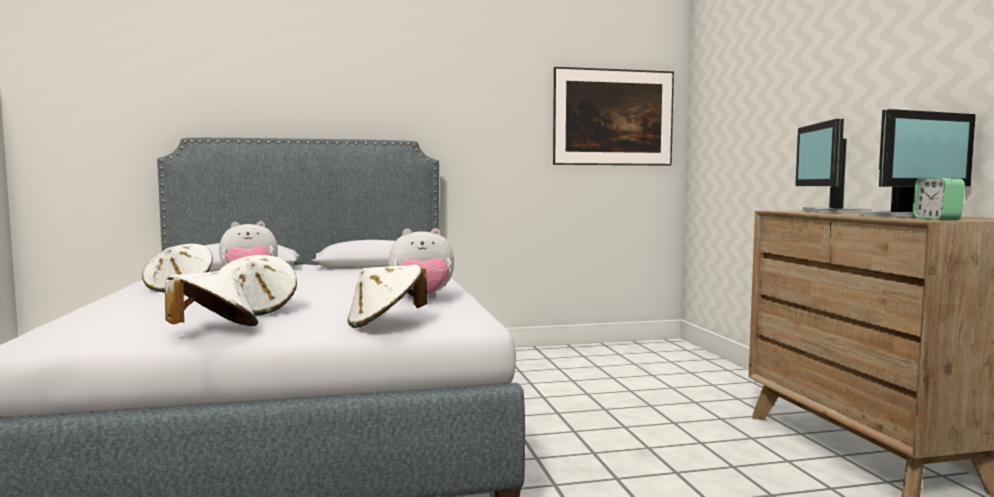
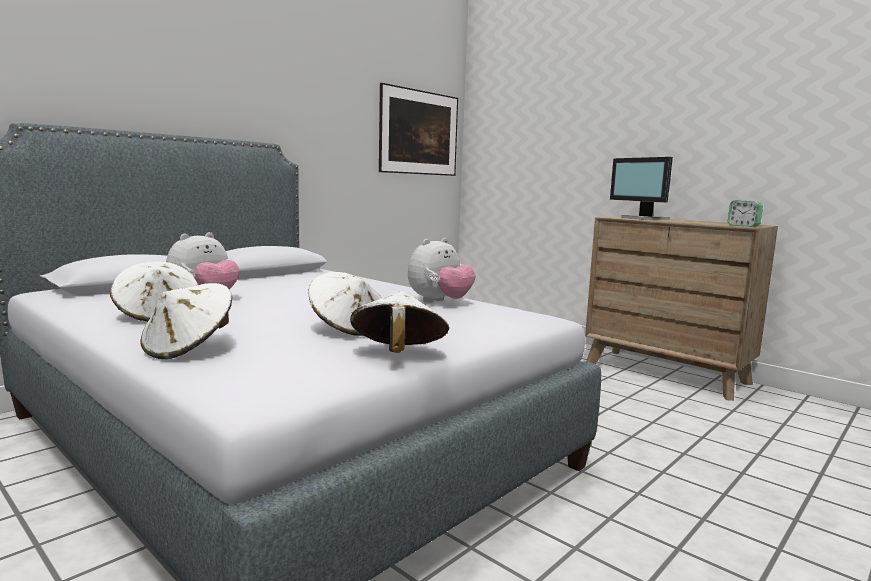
camera: 35 degrees left, 5 degrees up
white hat [348,265,427,328] -> white hat moved to [140,283,232,359]
monitor [858,109,976,218] -> none

